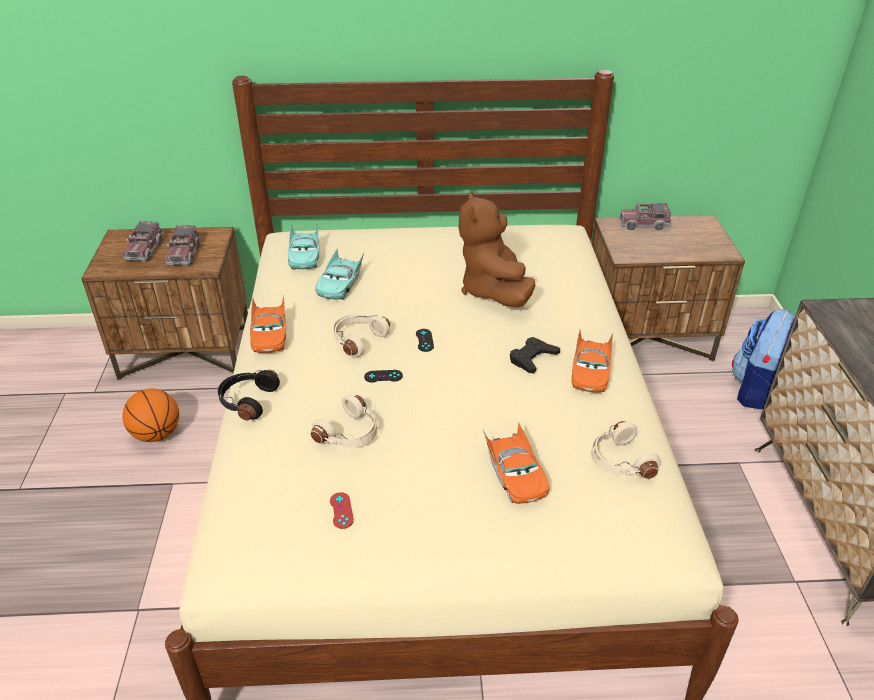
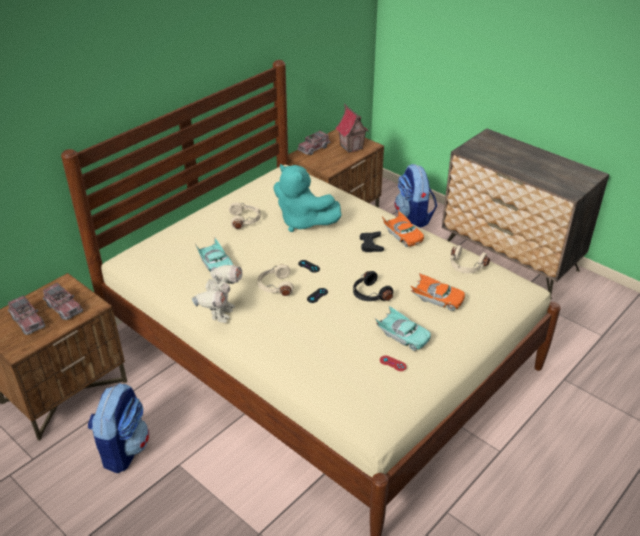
camera: 45 degrees left, 0 degrees up
basketball [122,388,179,442] -> backpack [88,383,149,473]
black headphones [218,370,280,421] -> black headphones moved to [353,271,393,301]
orange toy car [250,296,286,353] -> toy robot [192,265,242,323]
turquoise toy car [288,225,319,269] -> turquoise toy car moved to [375,306,431,351]
beige headphones [311,395,377,447] -> beige headphones moved to [229,202,261,229]
brown plush toy [459,191,535,307] -> turquoise plush toy [273,164,341,232]
none -> toy house [335,103,369,153]

